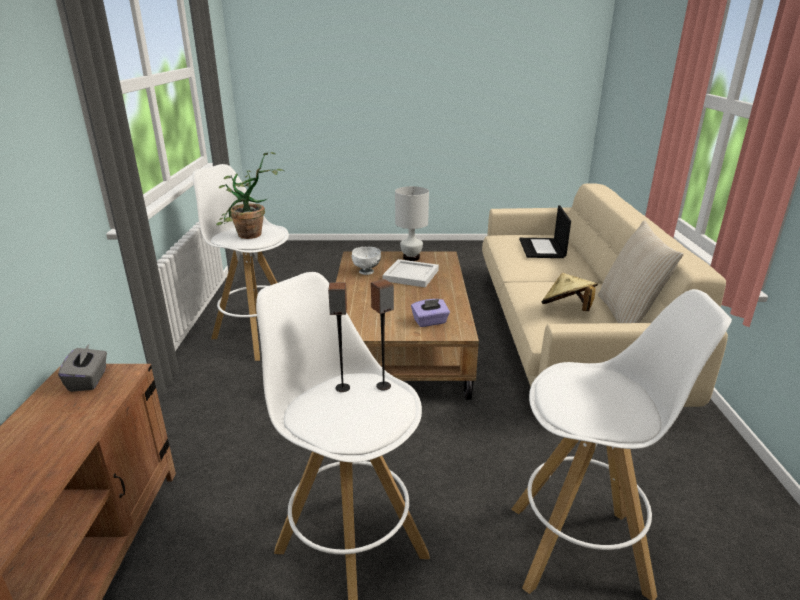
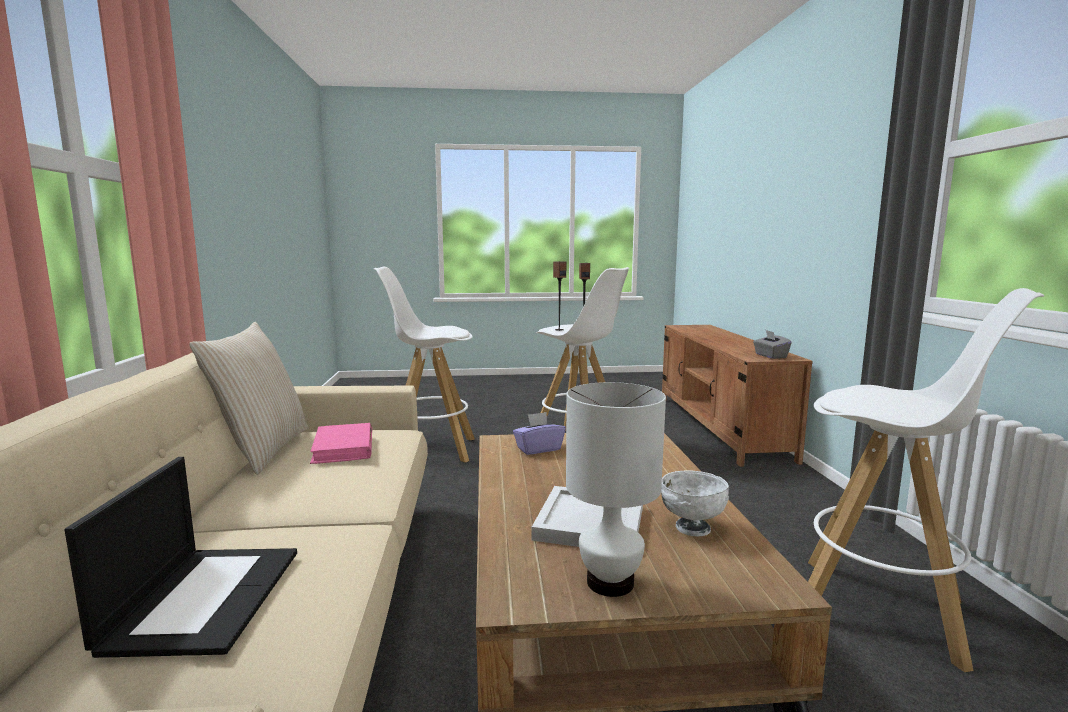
camera: 175 degrees right, 15 degrees down
potted plant [216,152,284,239] -> none
beige hat [542,273,598,311] -> pink book [310,423,372,464]

